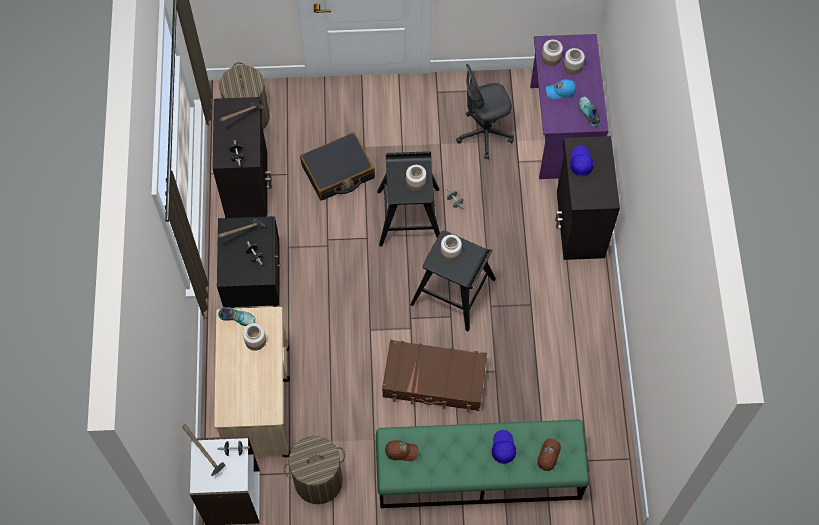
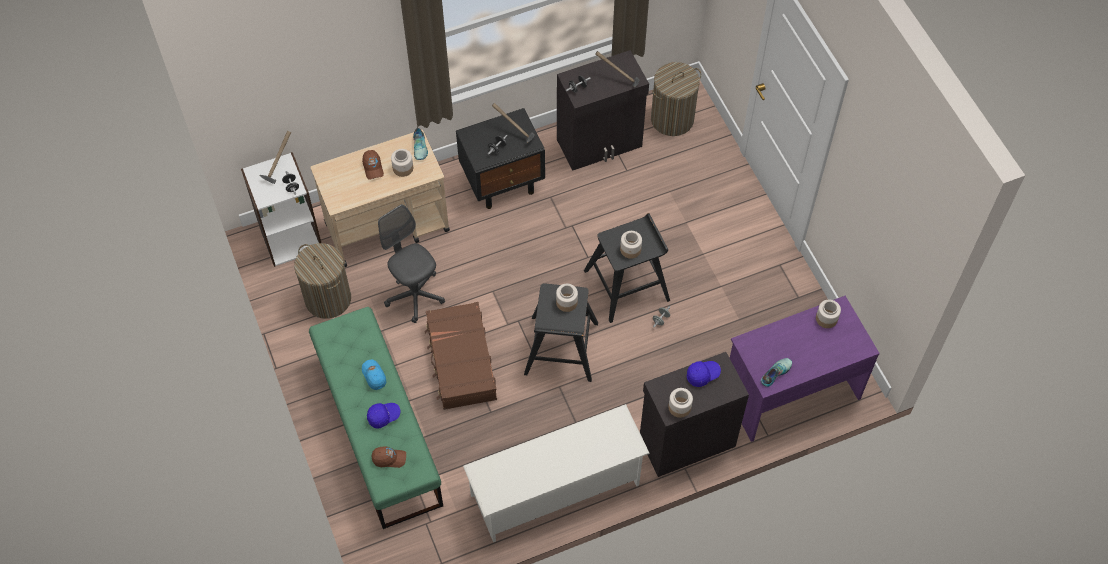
camera: 70 degrees right, 5 degrees down
black suitcase [300,132,375,201] -> none
brown cap [385,440,419,461] -> brown cap moved to [362,150,384,180]
grey office chair [456,64,514,159] -> grey office chair moved to [378,204,445,323]
blue cap [546,79,576,99] -> blue cap moved to [362,360,386,390]
jar [563,48,585,75] -> jar moved to [668,388,693,418]
none -> white shoe rack [463,404,650,542]

